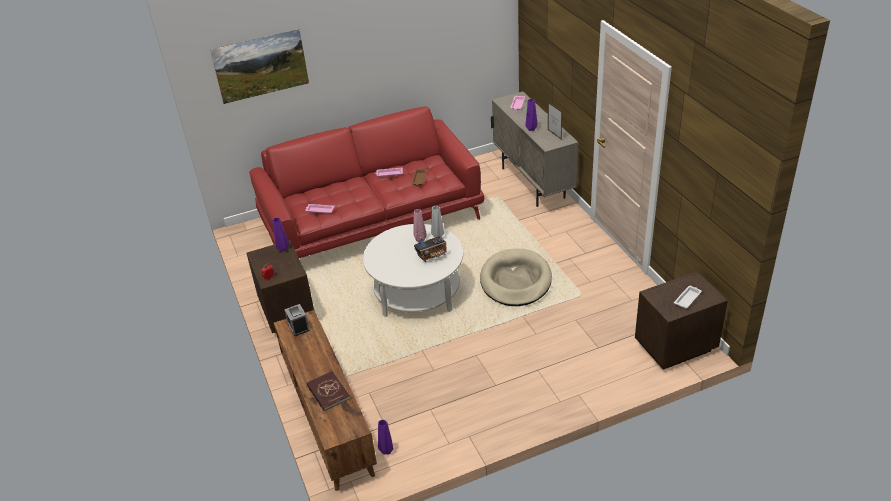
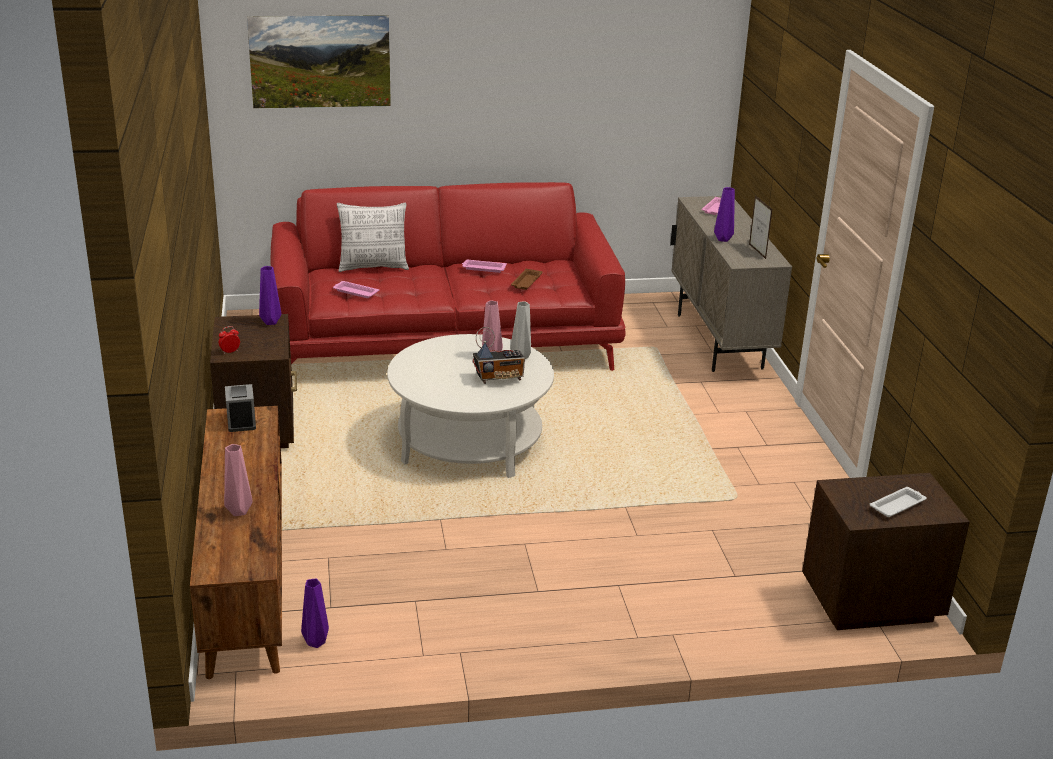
camera: 10 degrees right, 10 degrees down
red book [307,371,351,411] -> pink vase [224,444,253,516]
beige dog bed [480,249,552,306] -> none
none -> pillow [337,203,409,272]

